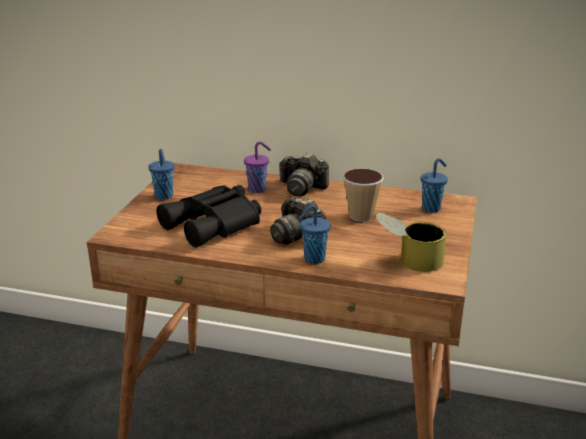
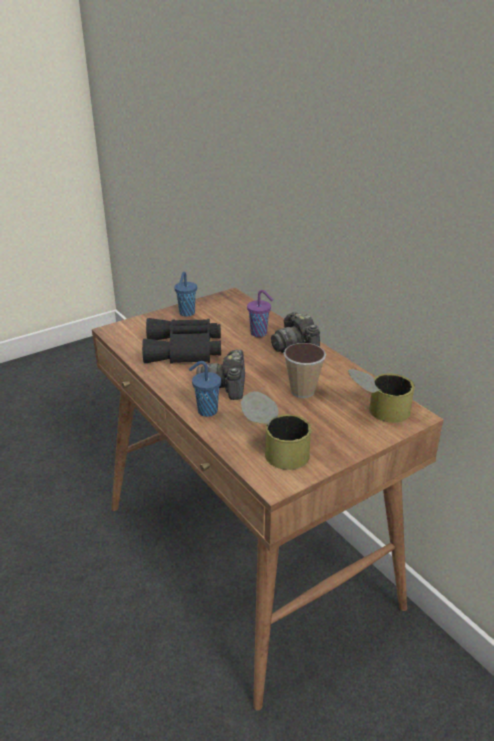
camera: 40 degrees right, 5 degrees up
blue cup [421,158,448,213] -> can [348,369,415,423]

